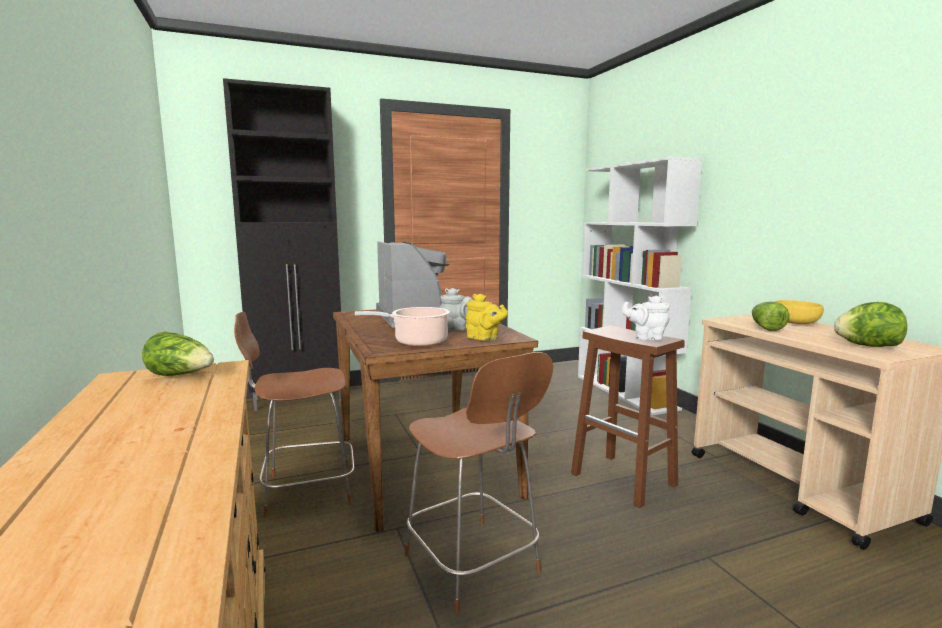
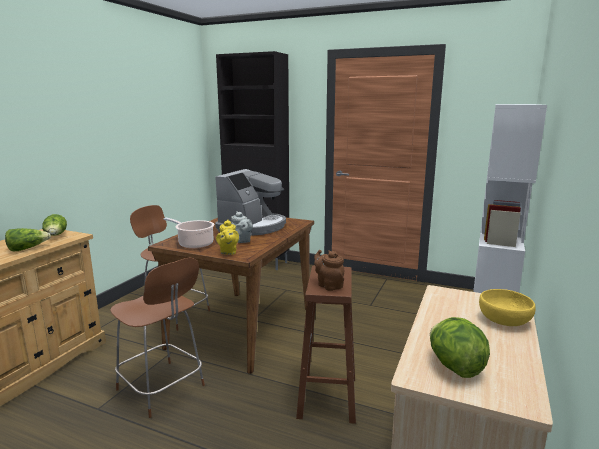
camera: 45 degrees right, 5 degrees up
brown chair [405,352,553,614] -> brown chair turned 60 degrees counterclockwise [110,258,205,418]
white teapot [622,296,670,341] -> brown teapot [314,250,344,291]
lettuce [752,302,789,331] -> lettuce moved to [5,228,51,252]

